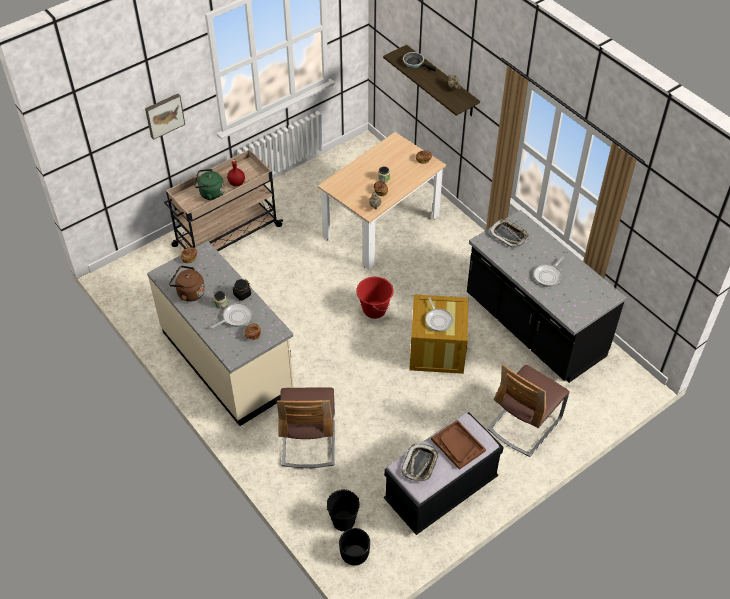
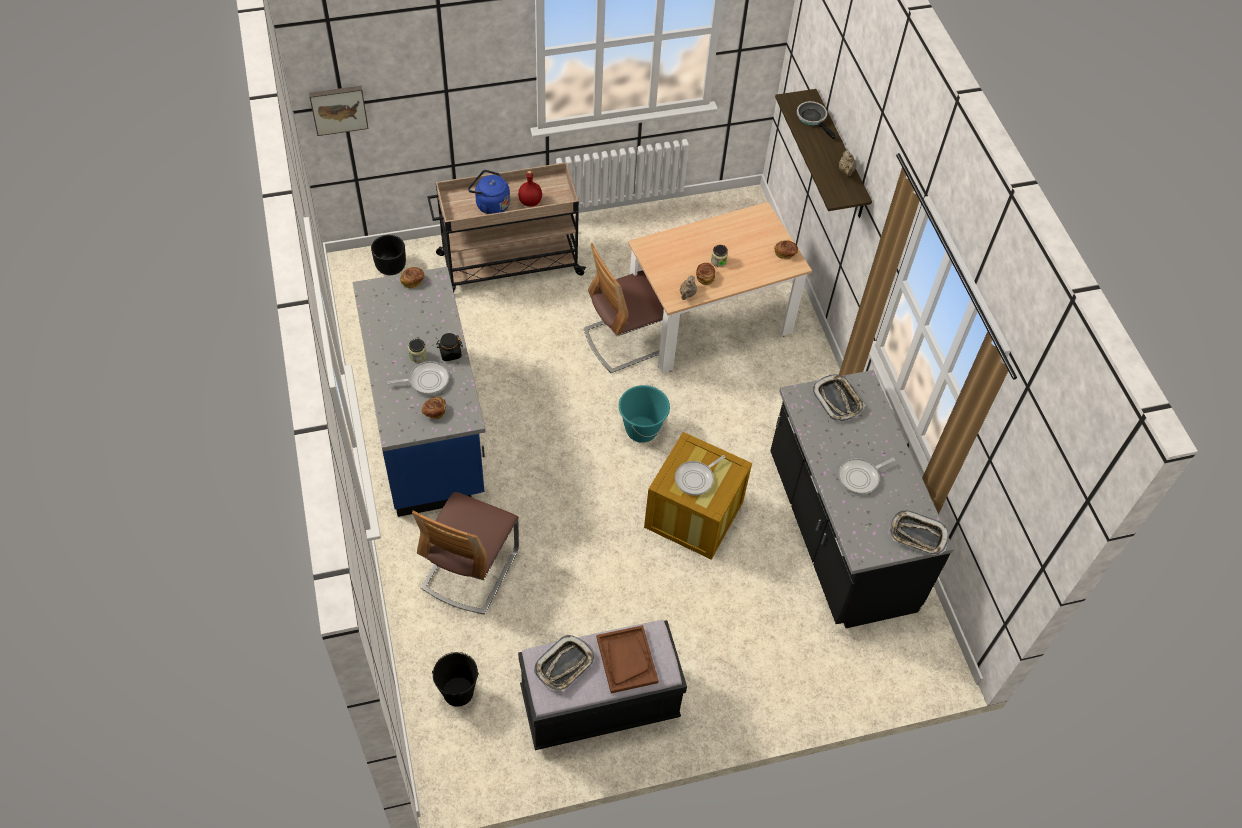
camera: 20 degrees right, 5 degrees up
picture [145,94,185,140] -> picture moved to [309,86,369,136]
beige counter [147,241,294,426] -> blue counter [353,267,486,517]
brown kettle [169,266,205,302] -> none
green kettle [194,169,225,200] -> blue kettle [468,170,510,214]
black planter [339,528,370,566] -> black planter moved to [371,235,406,275]
red bucket [356,277,394,319] -> turquoise bucket [619,385,670,443]
frying pan [425,297,453,332] -> frying pan turned 45 degrees clockwise [675,455,725,496]
chair [487,364,570,457] -> chair moved to [583,243,664,373]
none -> tray [889,510,948,555]

